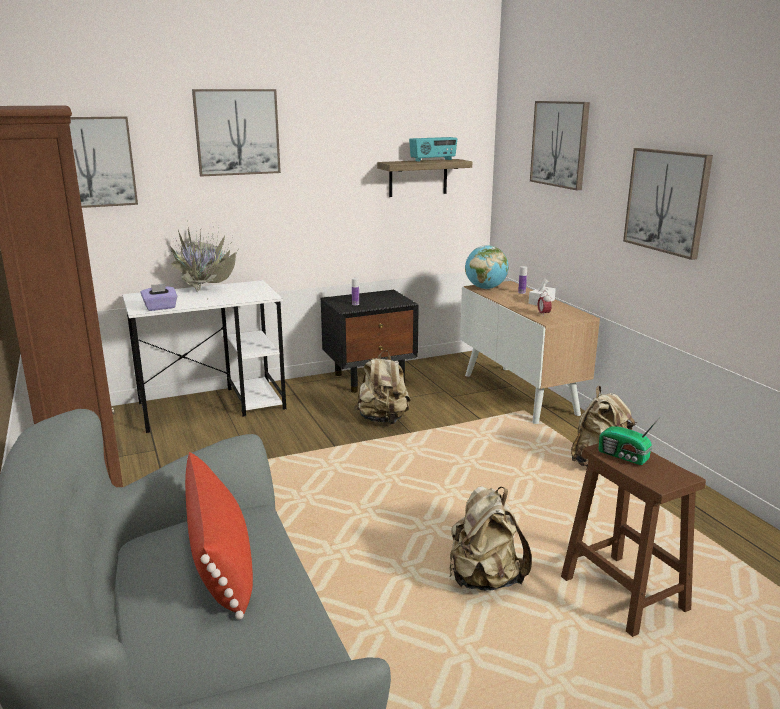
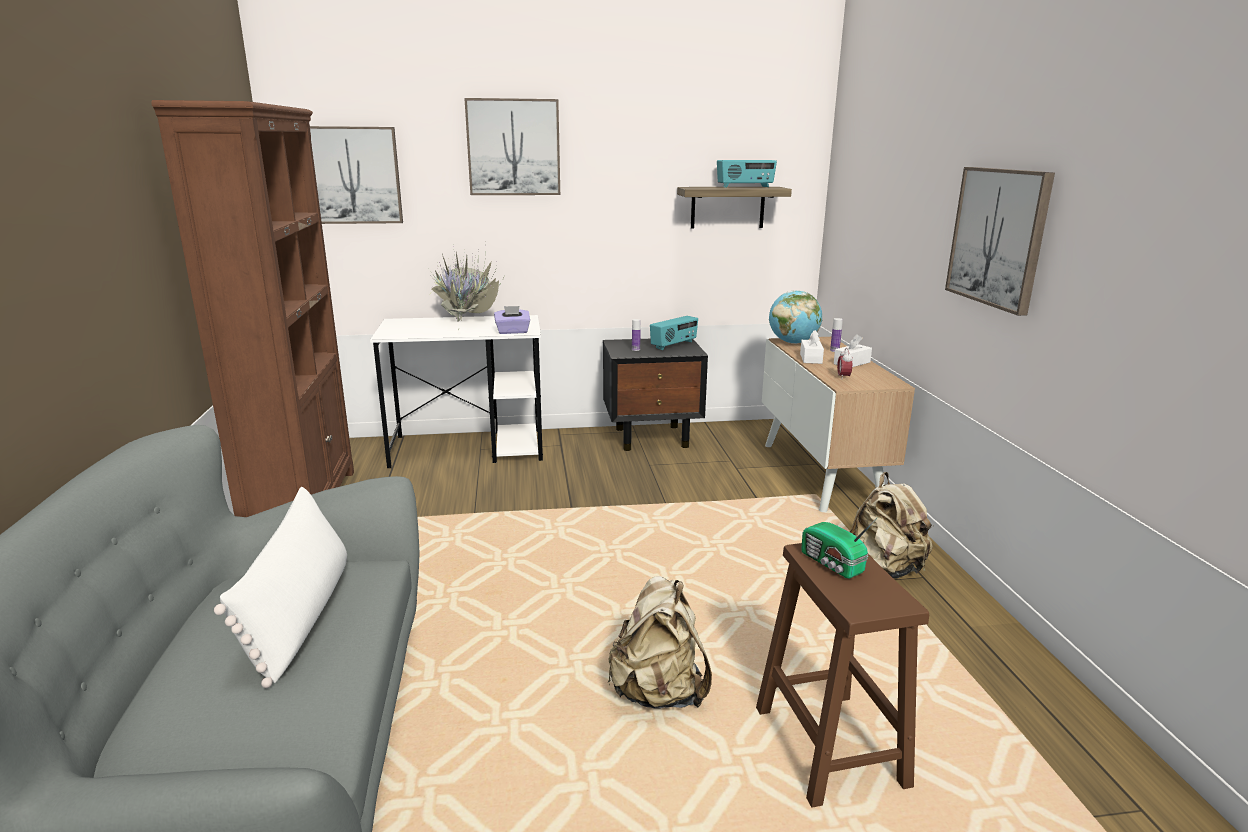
camera: 15 degrees right, 0 degrees up
purple tissue box [141,284,178,311] -> purple tissue box moved to [494,306,530,334]
red pillow [185,452,253,620] -> white pillow [214,487,347,688]
beige backpack [354,350,411,425] -> none
picture [530,101,590,190] -> none
none -> radio [650,316,698,350]
none -> white tissue box [800,330,824,364]

